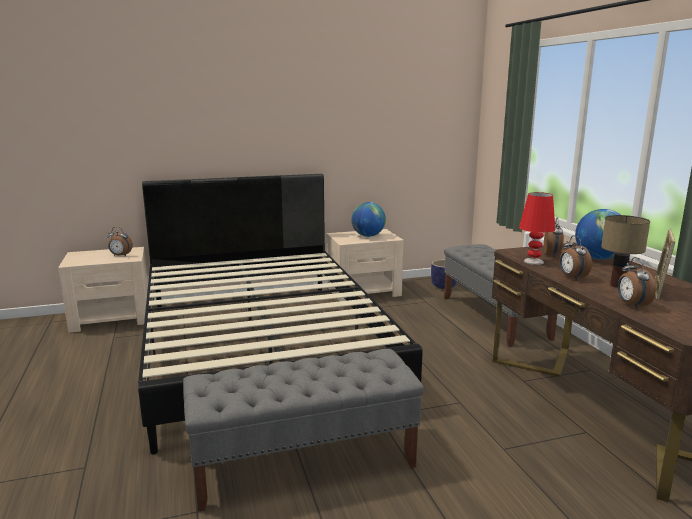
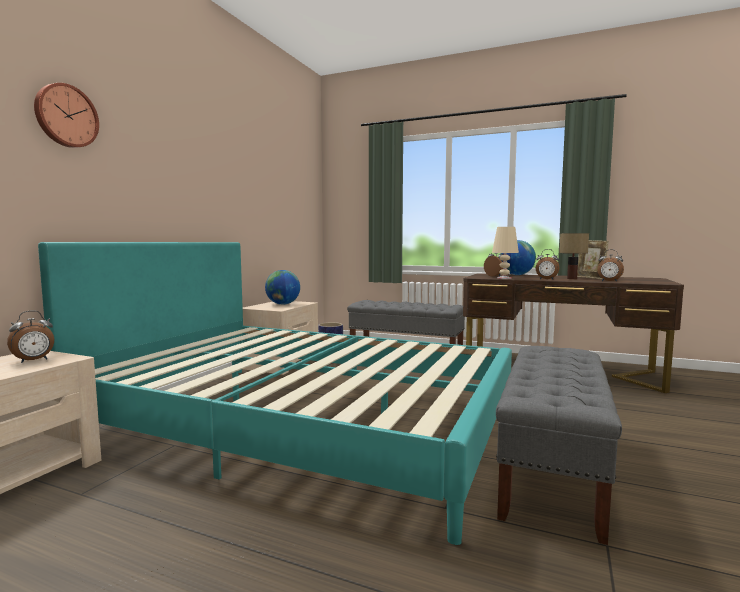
camera: 50 degrees left, 10 degrees down
black bed [138,174,423,454] -> turquoise bed [38,242,512,545]
red table lamp [519,192,555,265] -> beige table lamp [492,227,519,279]
none -> wall clock [34,83,99,148]

